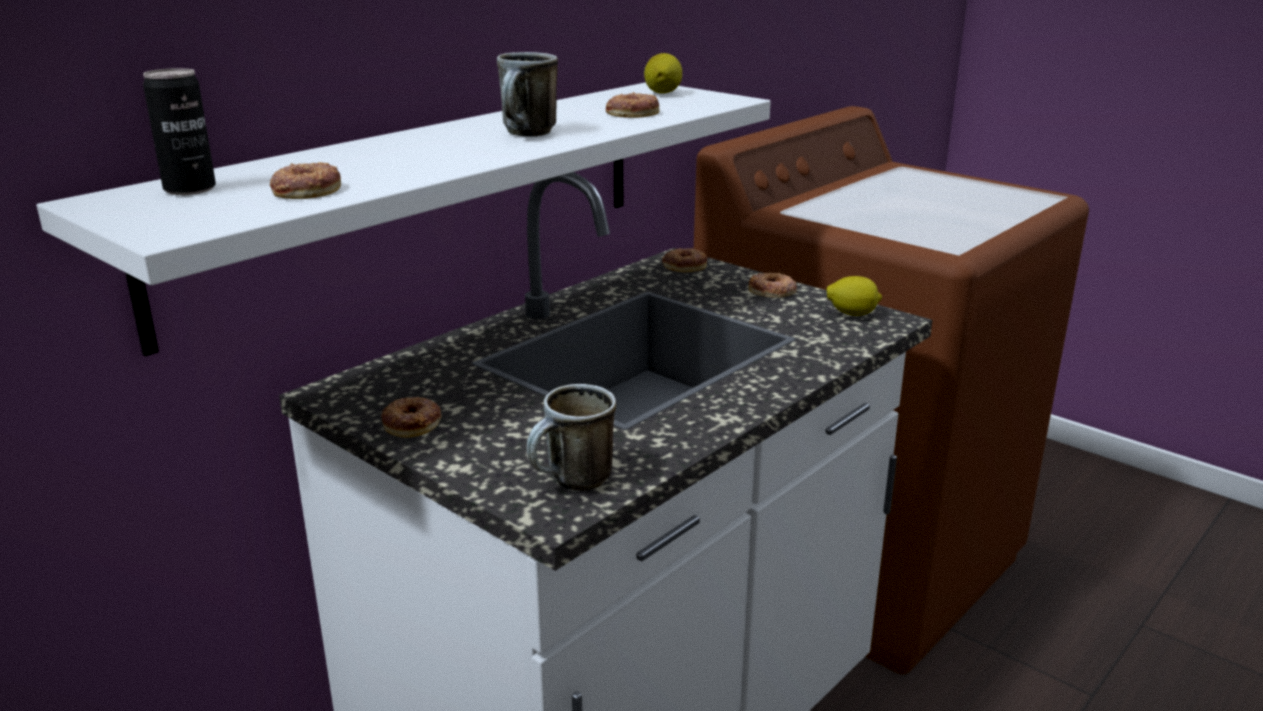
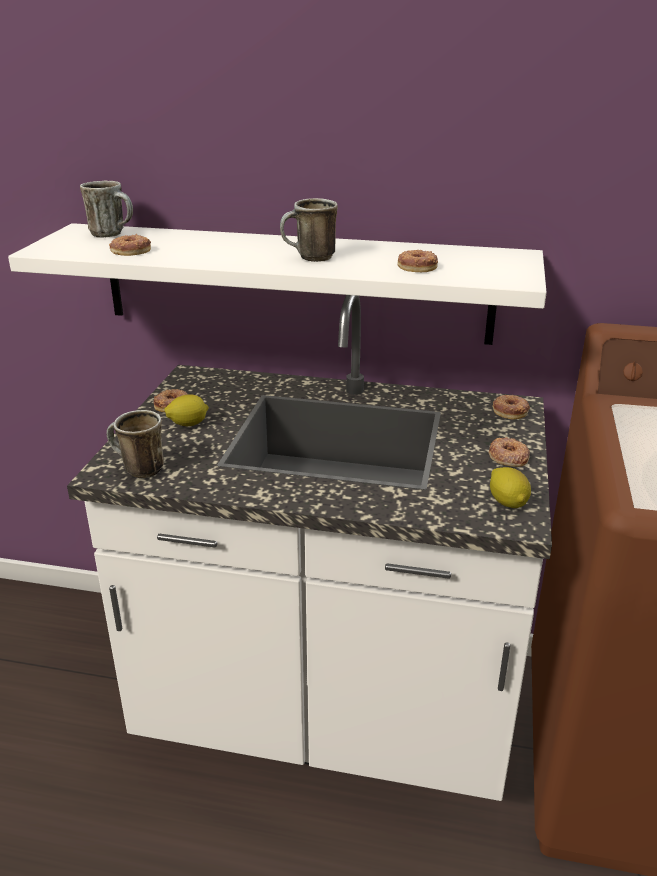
camera: 60 degrees right, 5 degrees up
can [143,68,216,195] -> mug [80,181,133,238]
lemon [644,53,682,94] -> lemon moved to [164,394,209,426]

